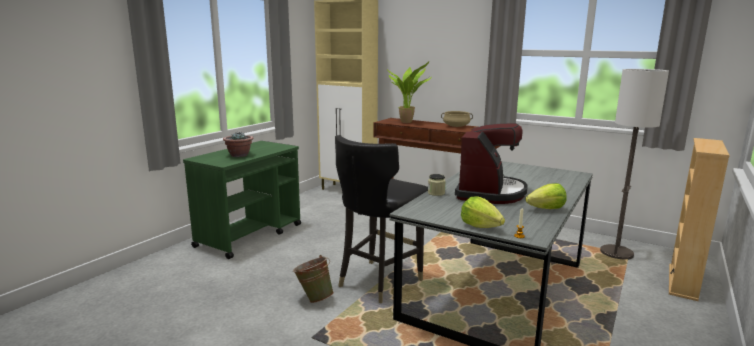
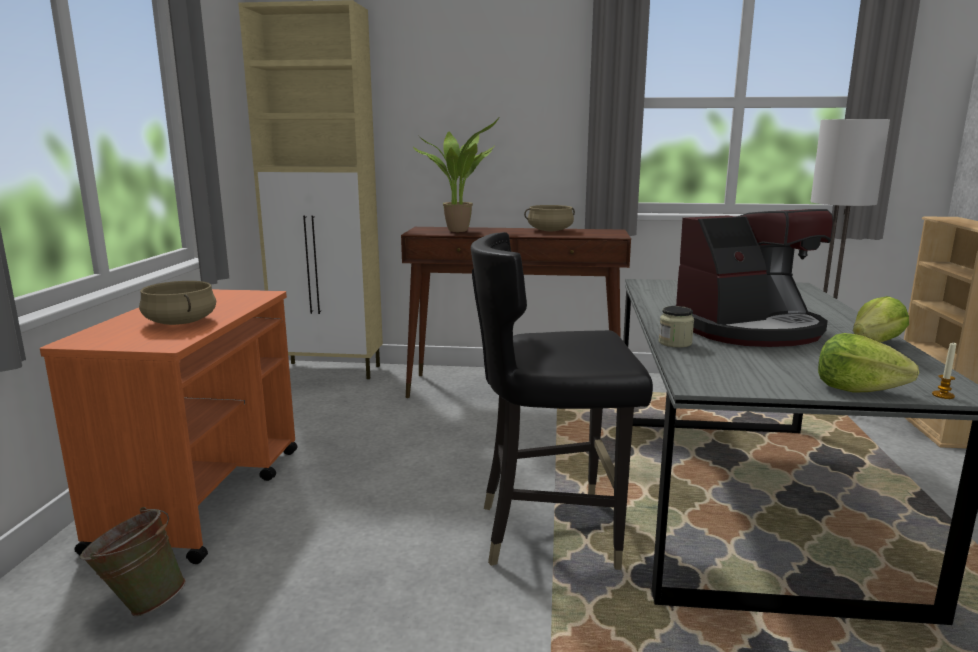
camera: 25 degrees left, 0 degrees up
green cart [183,141,301,259] -> orange cart [40,289,298,564]
potted plant [223,132,253,157] -> beige cooking pot [139,281,216,325]
green bucket [293,255,334,303] -> green bucket moved to [80,507,186,616]
black chair [335,135,428,303] -> black chair turned 75 degrees clockwise [471,232,653,570]
coffee machine [455,123,528,204] -> coffee machine turned 75 degrees clockwise [676,209,833,347]

